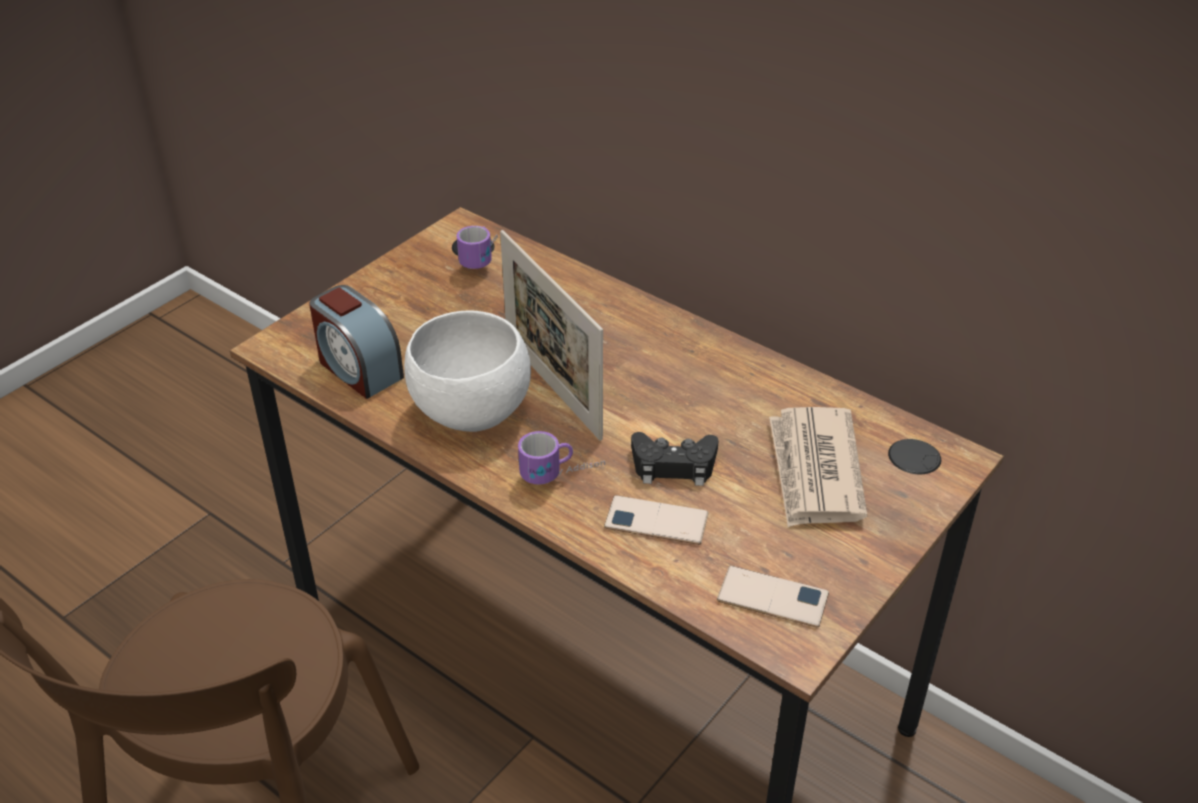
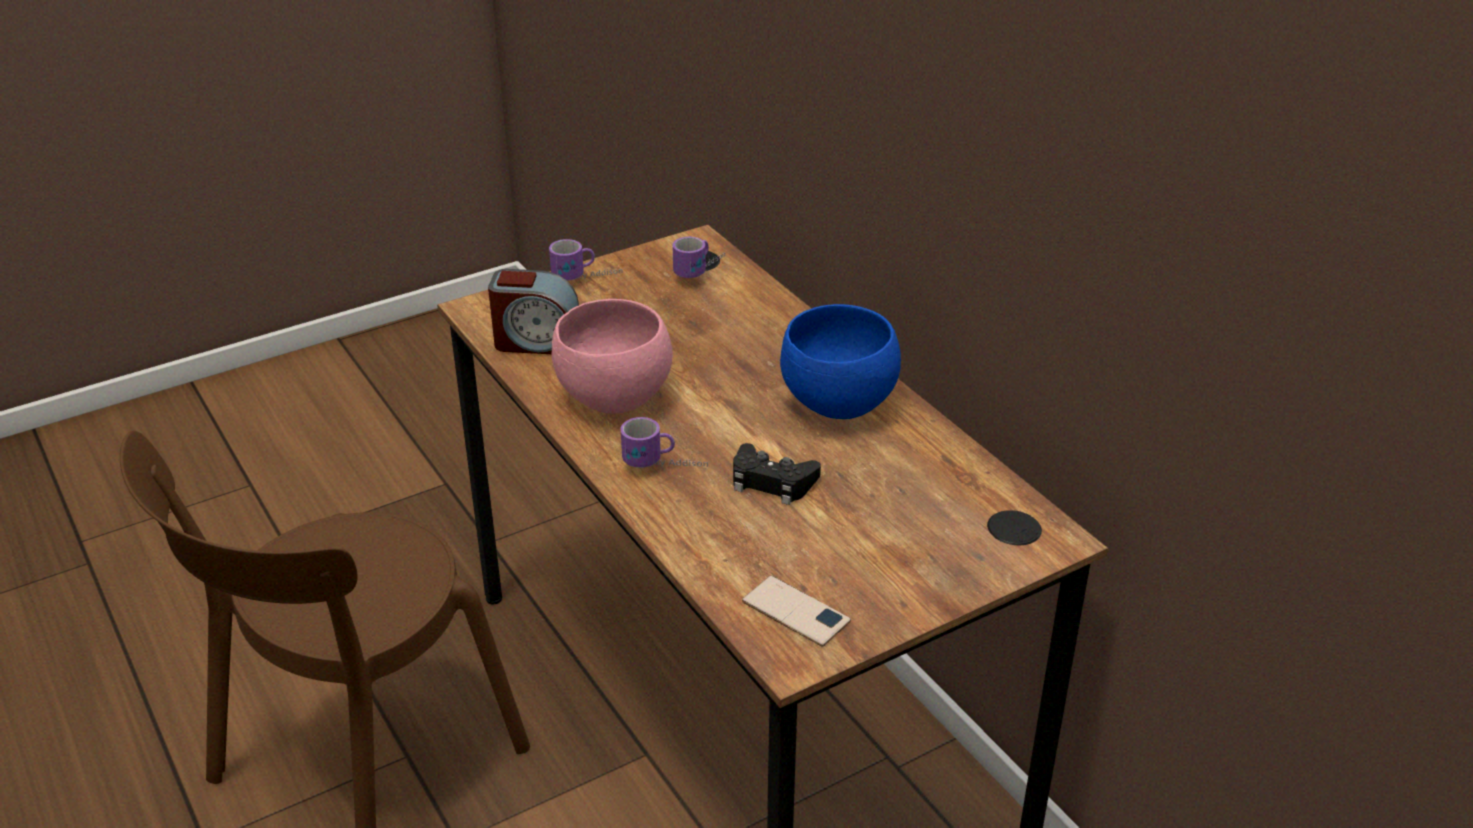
camera: 20 degrees right, 5 degrees down
alarm clock [309,285,404,399] -> alarm clock turned 60 degrees counterclockwise [488,269,579,354]
white bowl [404,310,531,432] -> pink bowl [552,299,673,414]
picture frame [500,230,603,441] -> none
phone [604,495,709,545] -> none
newspaper [769,407,867,527] -> none
none -> mug [549,239,623,281]
none -> blue bowl [780,304,901,419]

